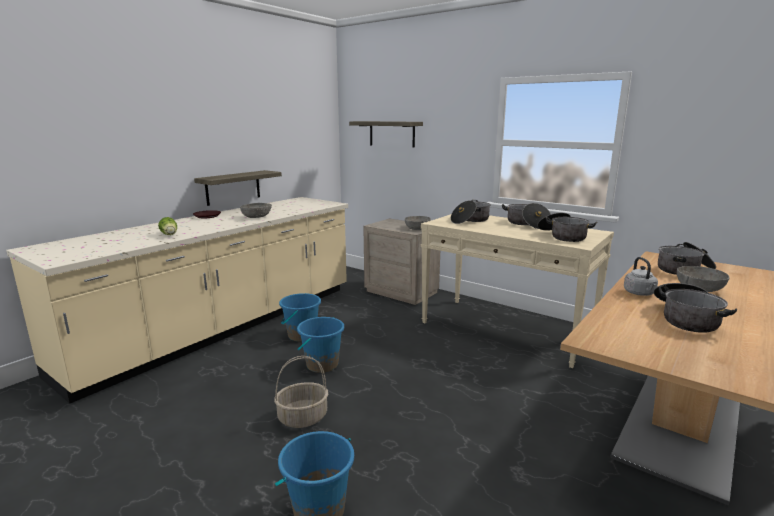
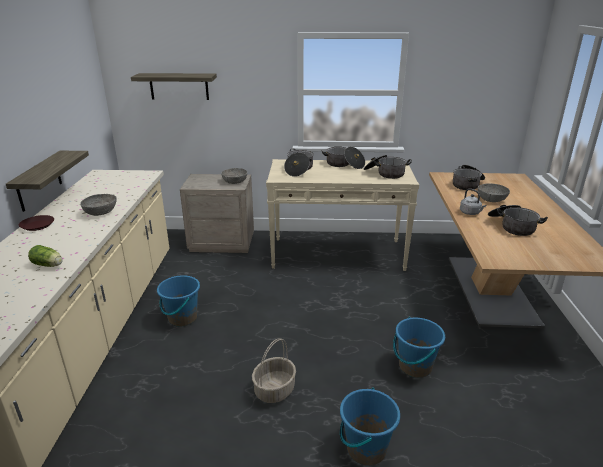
camera: 35 degrees left, 10 degrees up
blue bucket [297,317,344,373] -> blue bucket moved to [393,317,445,378]

